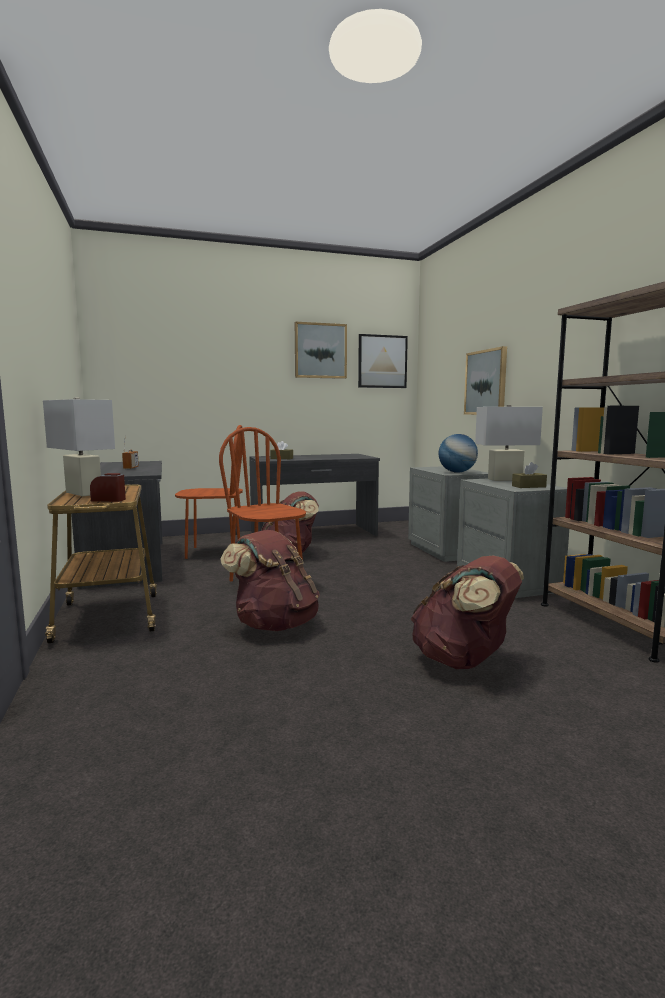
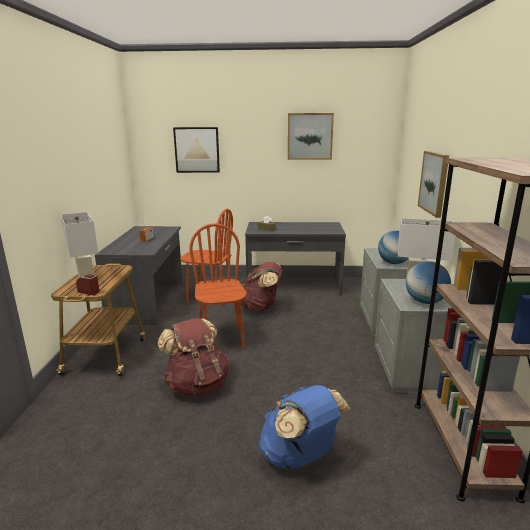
camera: 20 degrees right, 10 degrees up
picture [358,334,408,388] -> picture moved to [173,127,220,173]
brown backpack [410,556,524,669] -> blue backpack [259,385,351,469]
brown tissue box [512,462,547,488] -> globe [406,261,451,304]

